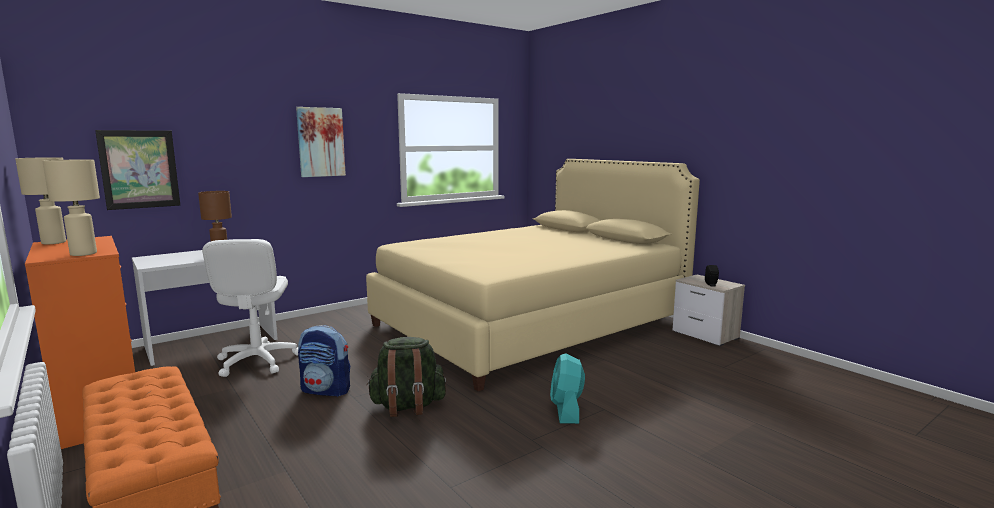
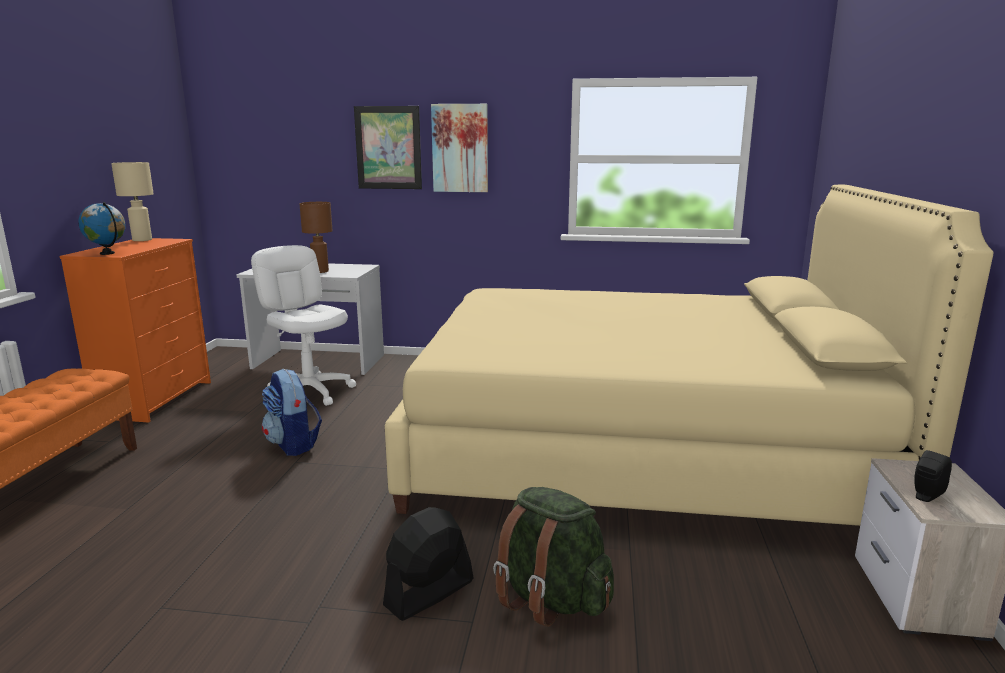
camera: 45 degrees right, 5 degrees up
beige table lamp [42,159,100,256] -> globe [78,202,126,255]
picture [95,130,180,210] -> picture moved to [354,106,422,189]
white office chair [202,239,298,377] -> white office chair turned 105 degrees clockwise [251,245,356,406]
green backpack [366,337,446,417] -> green backpack moved to [493,487,614,627]
turquoise fan [550,353,585,424] -> black fan [383,507,474,621]

